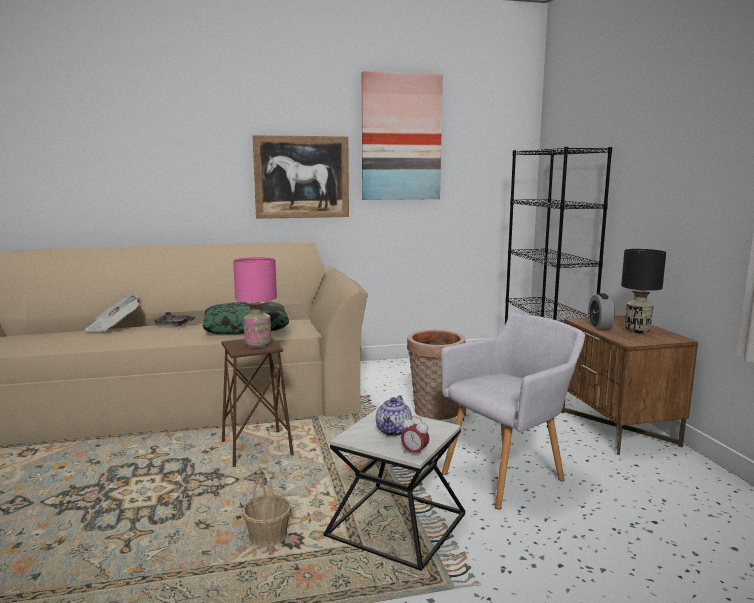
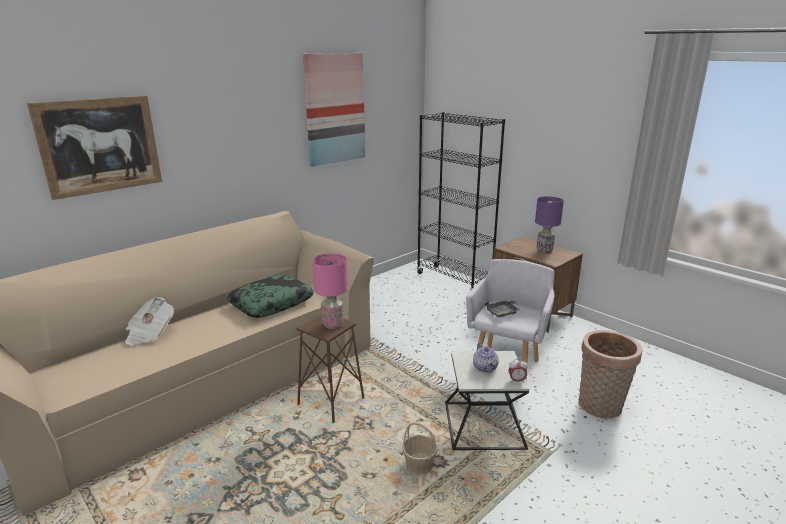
camera: 30 degrees left, 10 degrees up
grey tray [153,312,199,326] -> grey tray moved to [485,300,520,318]
picture [252,135,349,219] -> picture moved to [27,95,162,200]
basket [407,330,465,420] -> basket moved to [578,330,642,418]
alarm clock [588,293,615,330] -> none
black table lamp [621,249,666,333] -> purple table lamp [535,196,564,253]

